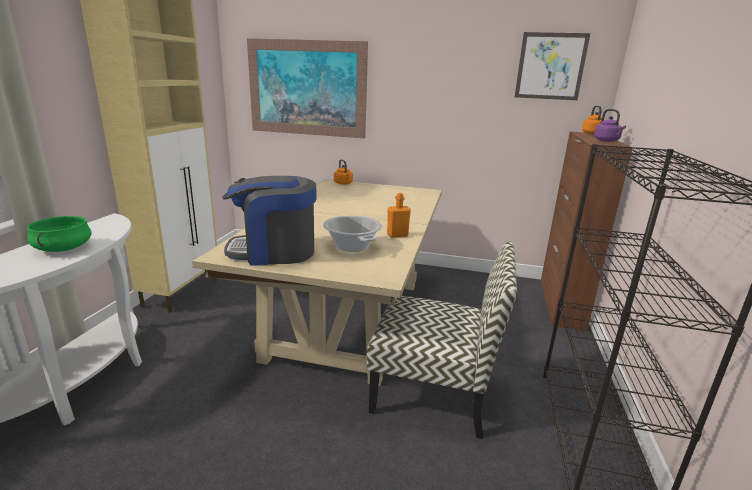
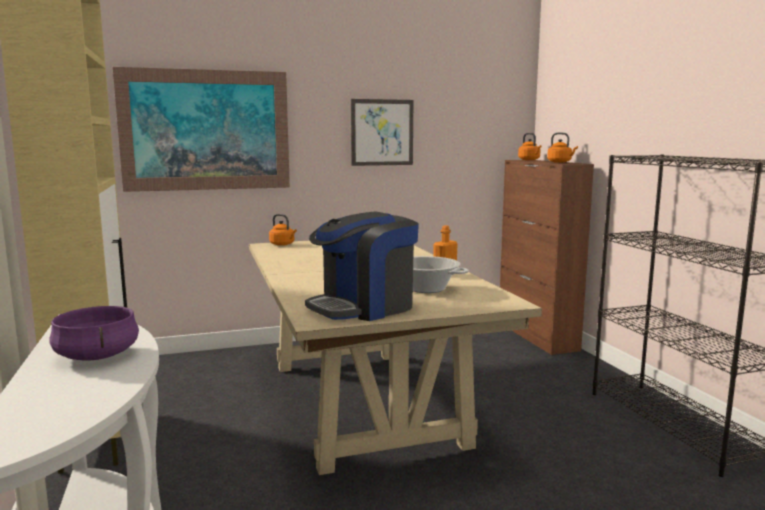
camera: 30 degrees left, 10 degrees down
green cooking pot [27,216,92,252] -> purple cooking pot [49,306,139,360]
chair [367,241,517,439] -> none
picture [515,32,590,100] -> picture moved to [351,99,413,166]
purple kettle [594,109,626,142] -> orange kettle [547,133,578,163]

